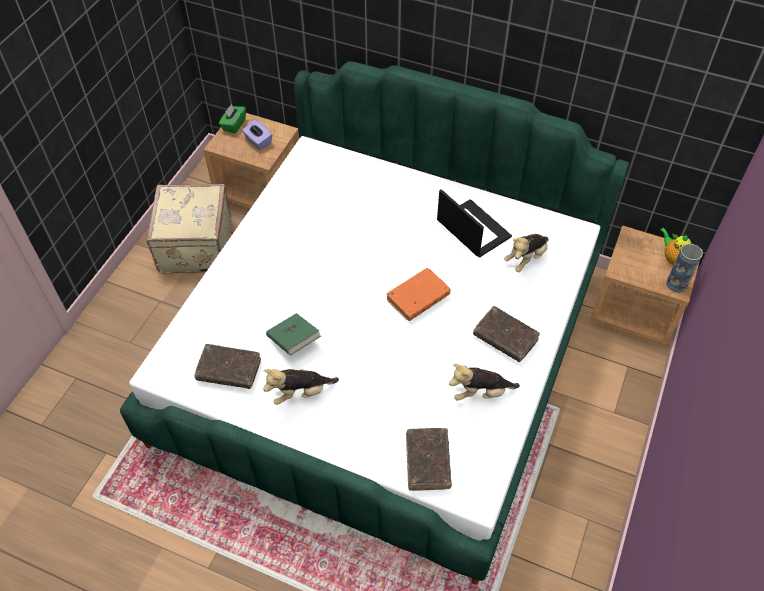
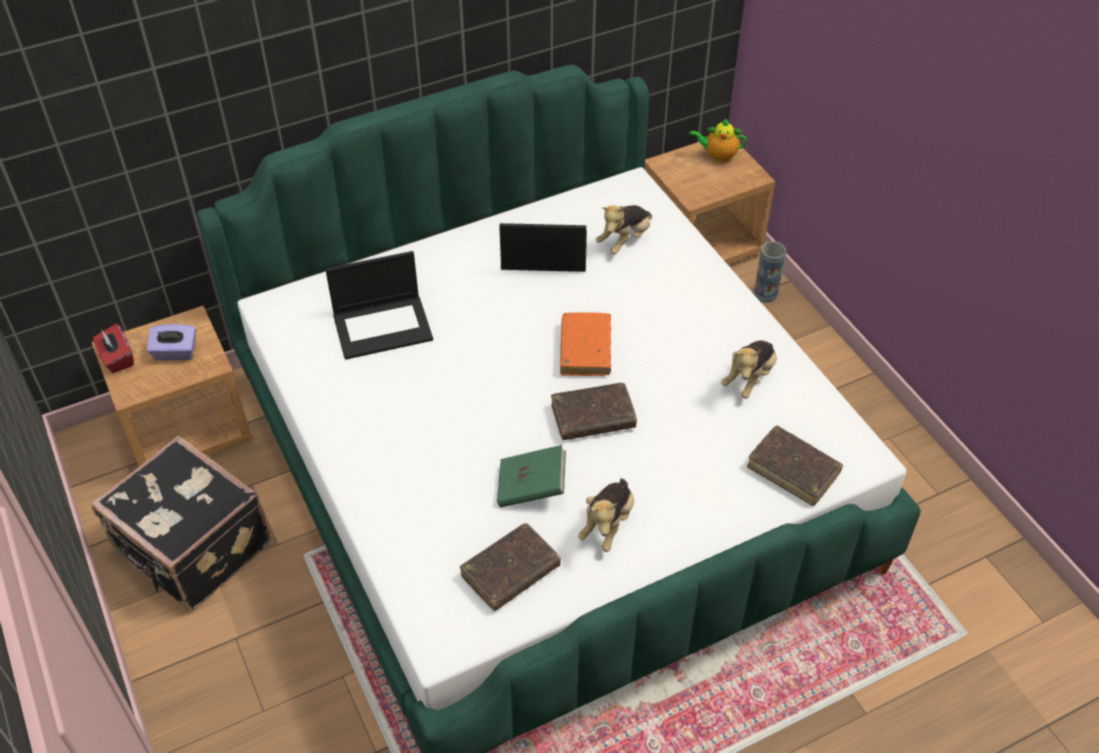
camera: 50 degrees left, 5 degrees down
beige suitcase [146,184,231,274] -> black suitcase [91,435,271,611]
green tissue box [219,104,246,134] -> red tissue box [93,324,134,373]
brown book [473,306,540,362] -> brown book moved to [551,383,637,440]
plush toy [504,234,548,272] -> plush toy turned 45 degrees clockwise [596,205,652,255]
vase [666,243,703,293] -> vase moved to [754,241,786,303]
none -> laptop [325,251,433,360]

